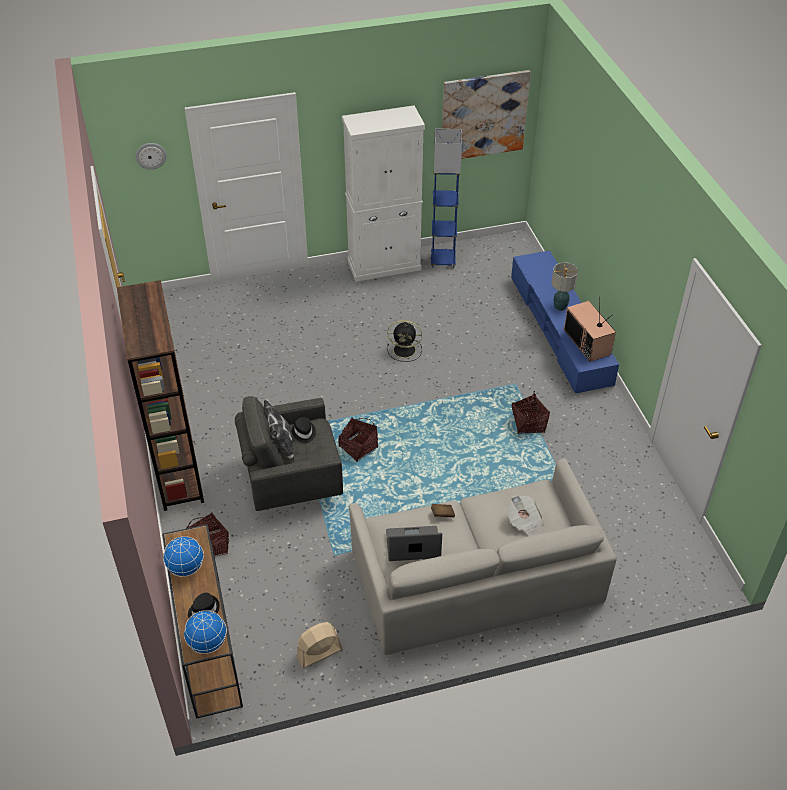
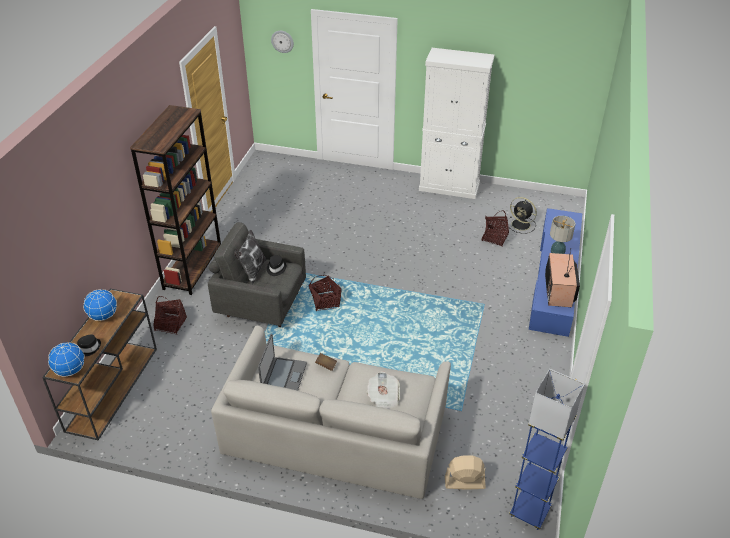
camera: 30 degrees right, 5 degrees down
beige fan [297,622,342,668] -> beige fan moved to [445,455,486,490]
laptop [386,526,442,561] -> laptop turned 75 degrees clockwise [258,334,307,391]
black fan [387,320,422,362] -> black fan moved to [508,197,537,234]
blue floor lamp [431,129,462,268] -> blue floor lamp moved to [509,369,585,530]
picture [442,70,531,159] -> none
basket [512,390,550,435] -> basket moved to [482,211,509,246]

